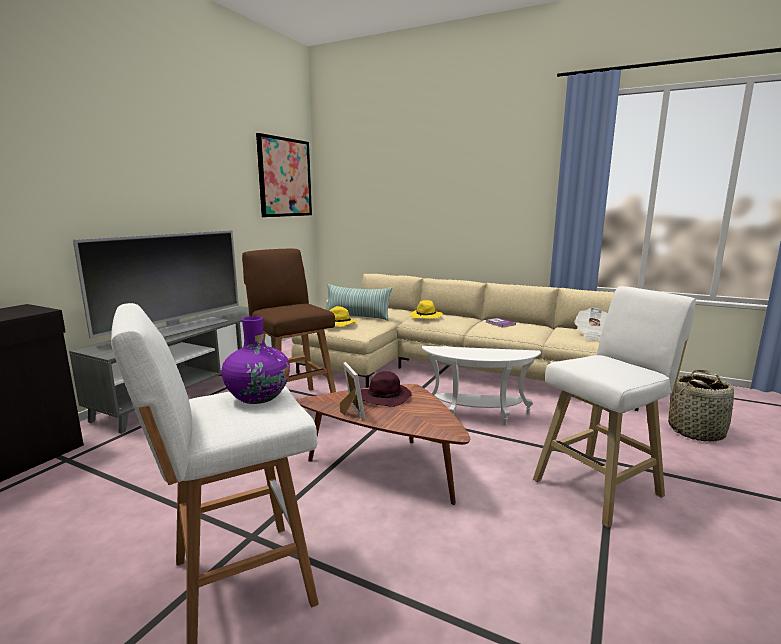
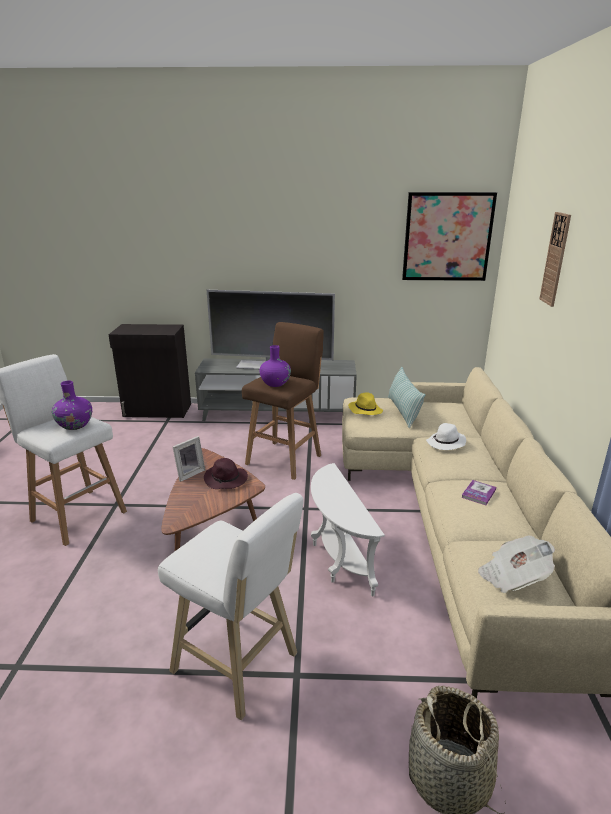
camera: 65 degrees right, 10 degrees up
yellow hat [410,300,443,319] -> white hat [426,423,466,450]
none -> purple vase [259,345,291,387]
none -> wall clock [539,212,571,307]

